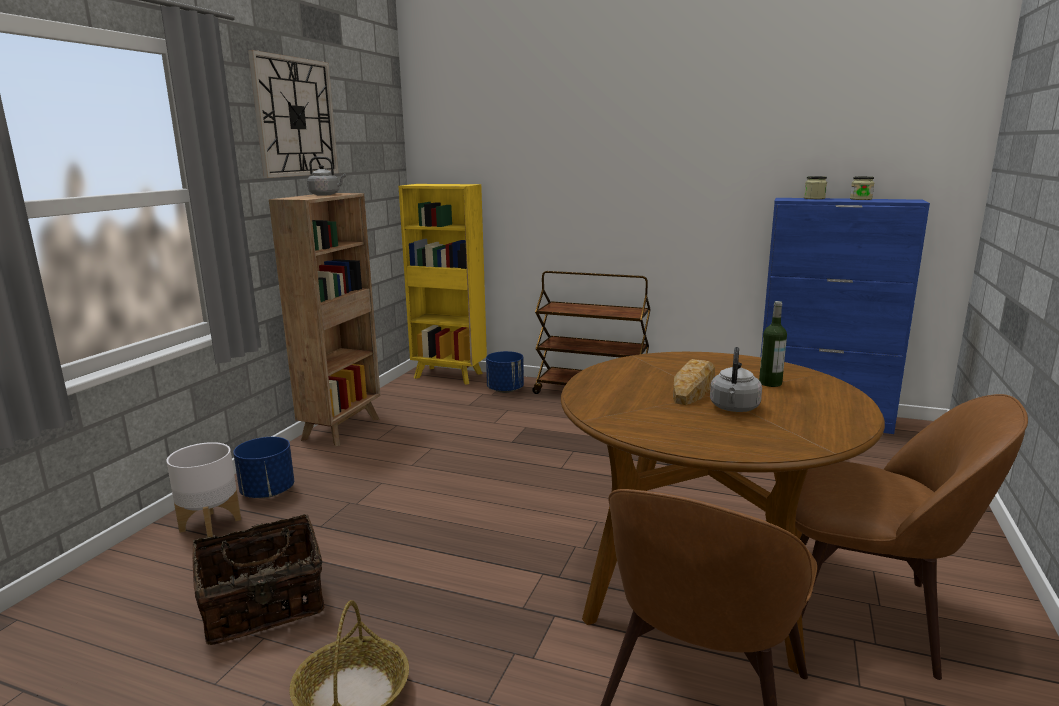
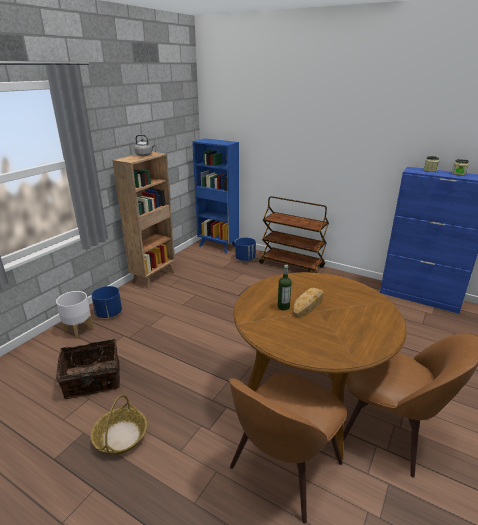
camera: 10 degrees right, 10 degrees up
wall clock [248,50,339,178] -> none
yellow bookcase [399,184,487,385] -> blue bookcase [192,138,239,253]
grey kettle [710,347,762,412] -> none
bottle [759,301,787,387] -> bottle moved to [277,265,292,310]

